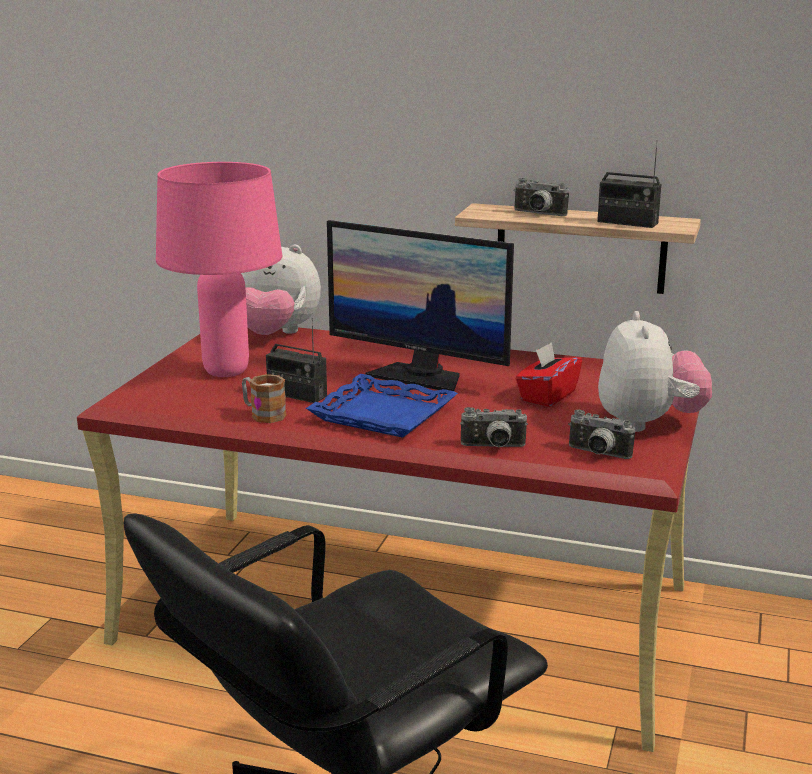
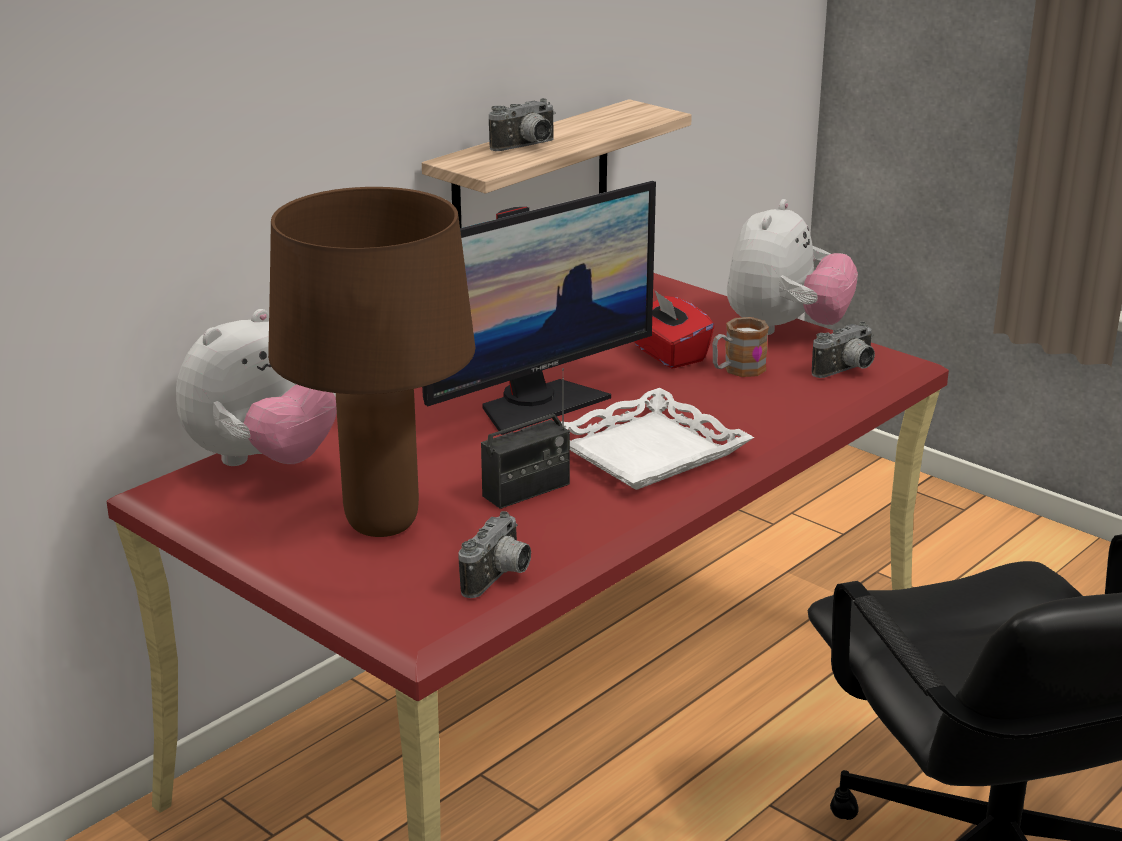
camera: 65 degrees left, 5 degrees up
pink table lamp [156,162,282,377] -> brown table lamp [268,187,475,537]
mug [242,374,286,423] -> mug moved to [712,317,769,377]
blue tray [306,374,458,438] -> white tray [560,388,754,490]
camera [460,407,528,447] -> camera moved to [458,511,531,598]
radio [597,140,661,228] -> none
plush toy [598,311,712,432] -> plush toy turned 90 degrees clockwise [727,199,858,335]

